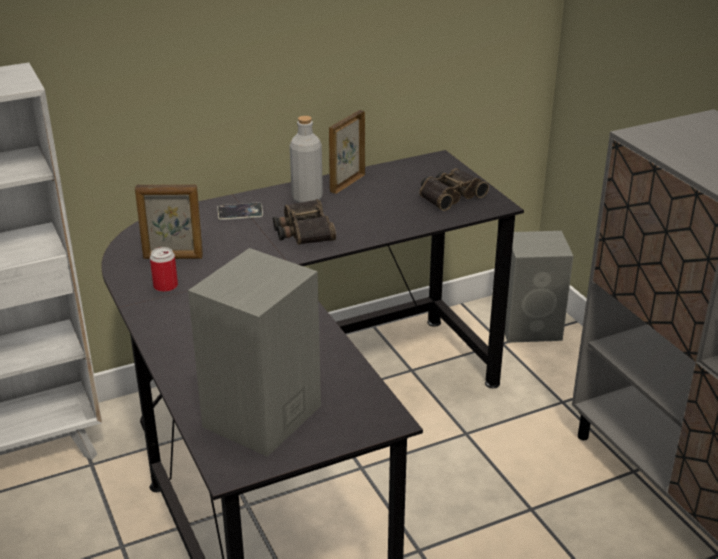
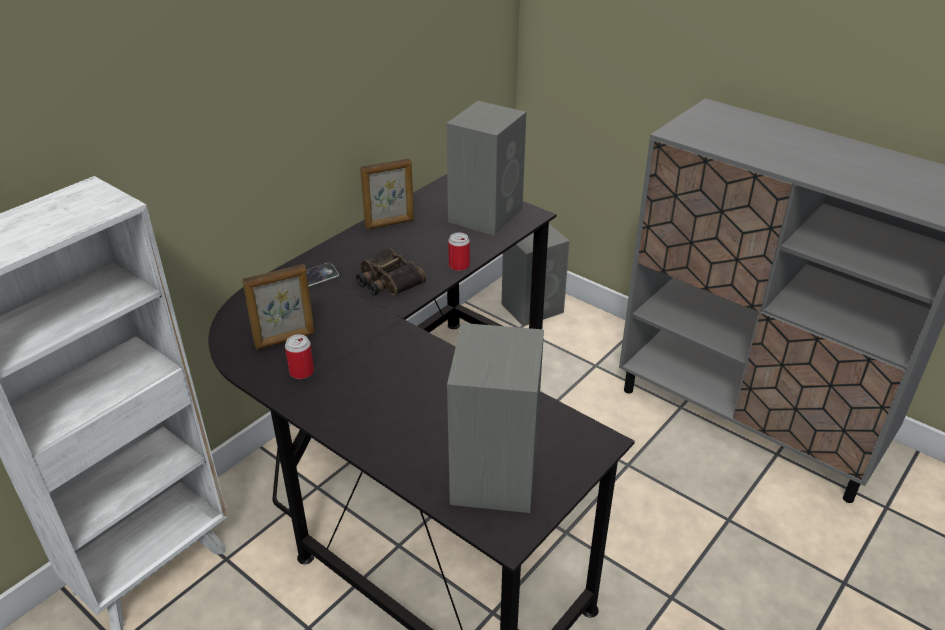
camera: 25 degrees left, 5 degrees up
grey bottle [290,116,323,203] -> none
picture frame [329,110,365,194] -> picture frame turned 120 degrees counterclockwise [360,158,414,229]
binoculars [419,168,489,211] -> grey speaker [446,101,526,236]
none -> can [448,232,470,271]

